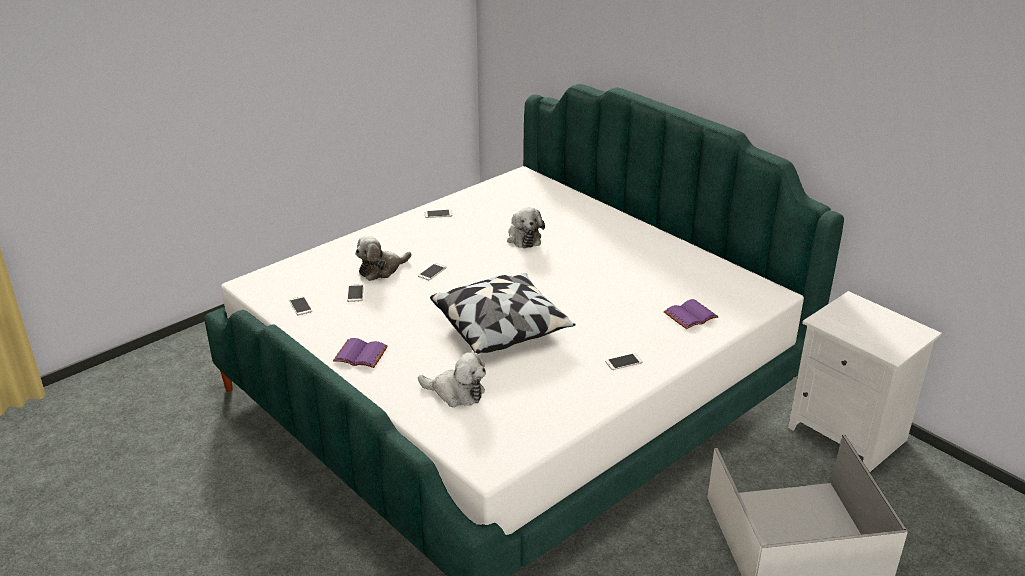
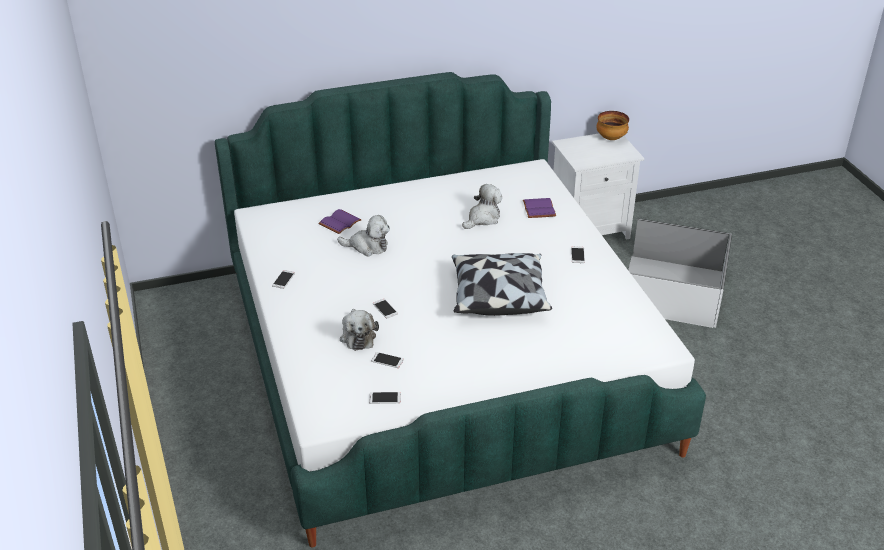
camera: 65 degrees left, 5 degrees up
purple book [333,338,388,368] -> purple book moved to [318,209,362,234]
plush toy [418,352,486,407] -> plush toy moved to [462,184,502,229]
none -> bowl [597,111,629,140]

